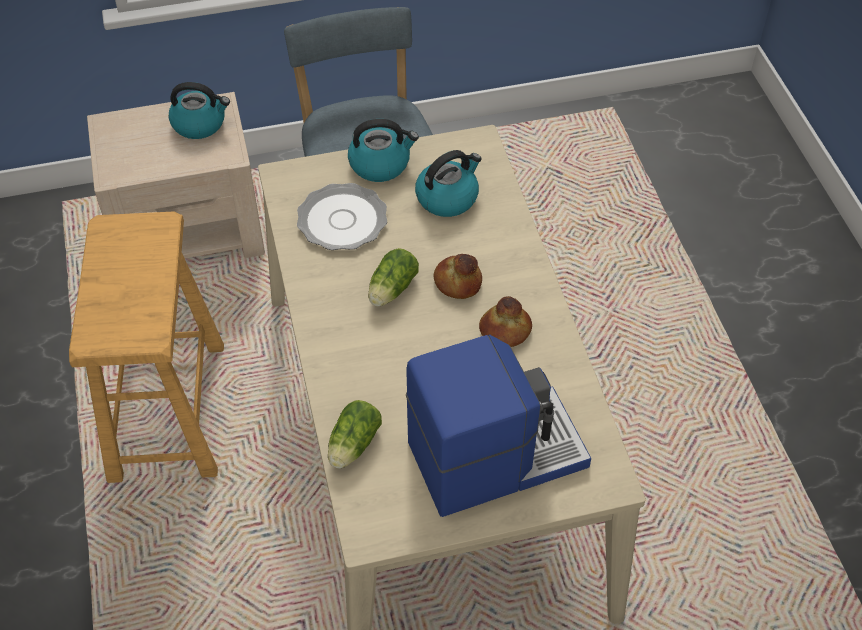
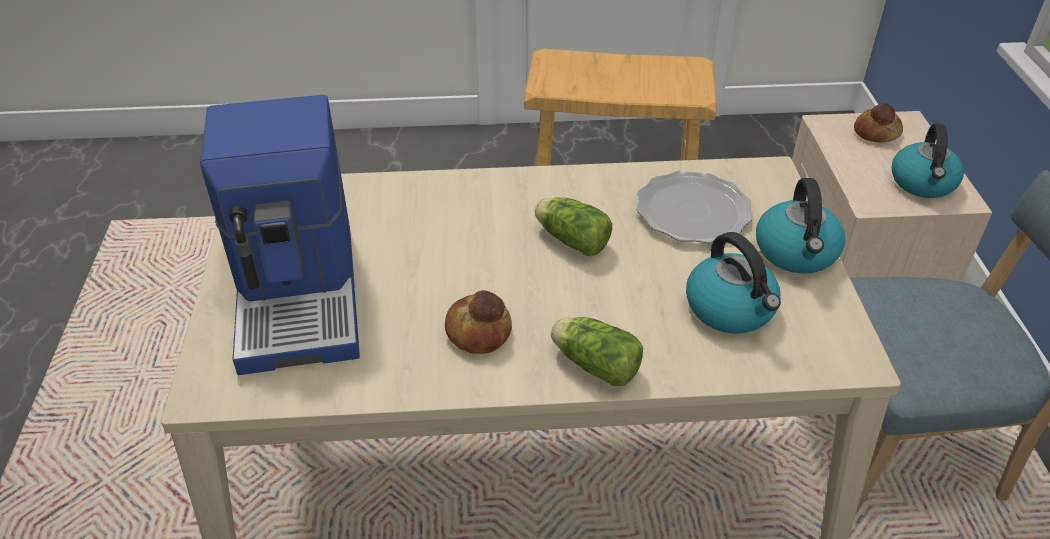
camera: 100 degrees right, 10 degrees down
lettuce [328,400,382,469] -> lettuce moved to [551,317,643,386]
bread [433,254,482,299] -> bread moved to [854,103,903,142]

